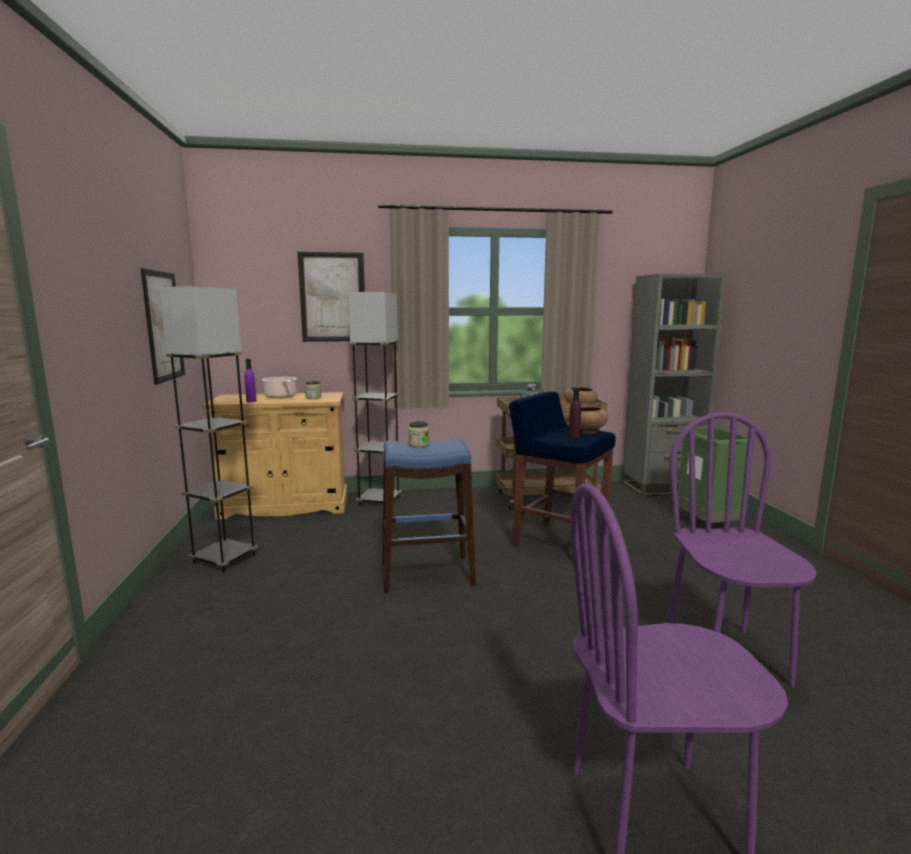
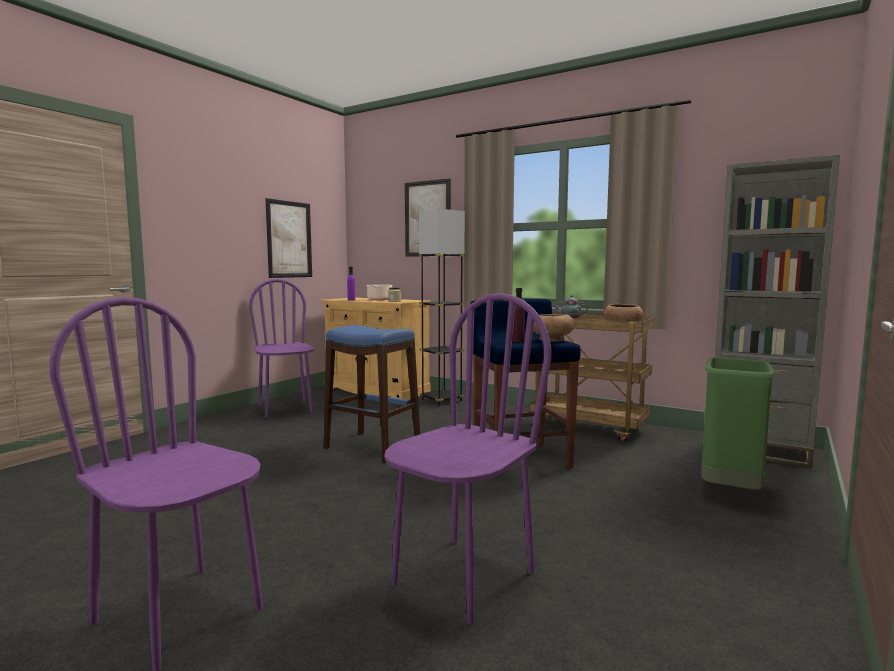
camera: 40 degrees right, 5 degrees down
grey floor lamp [159,286,258,572] -> purple chair [249,279,315,417]
jar [408,421,429,447] -> none

